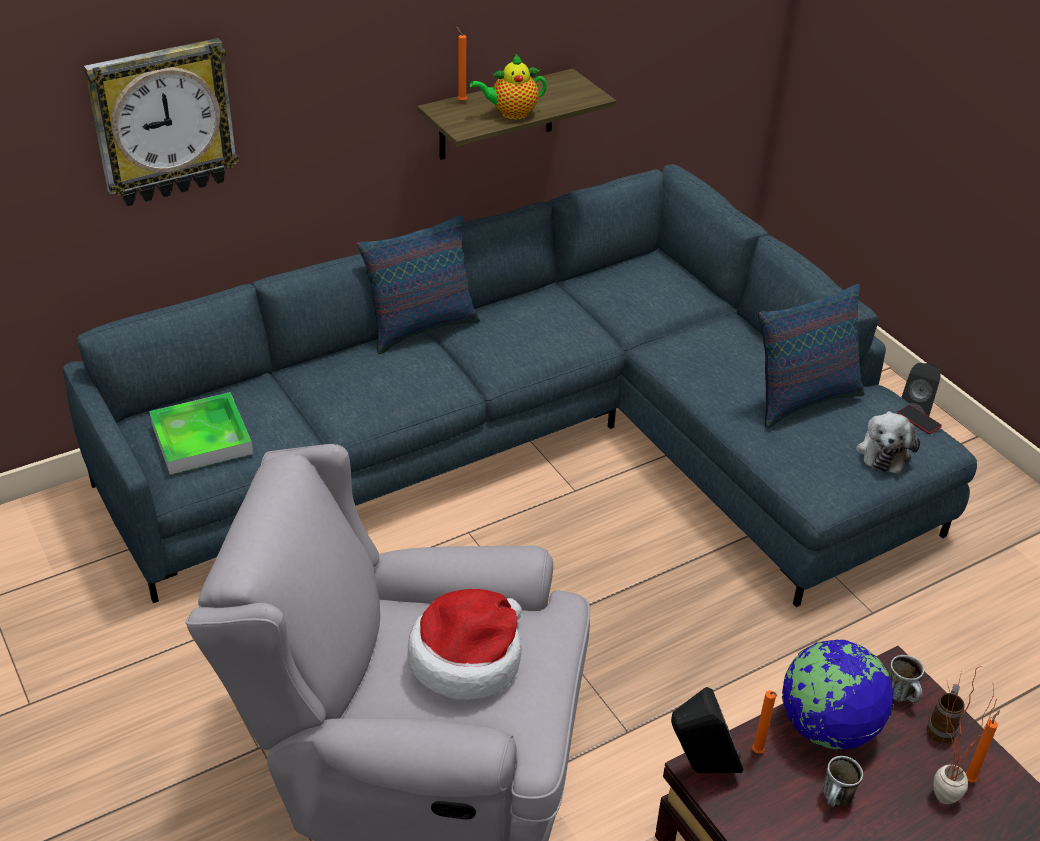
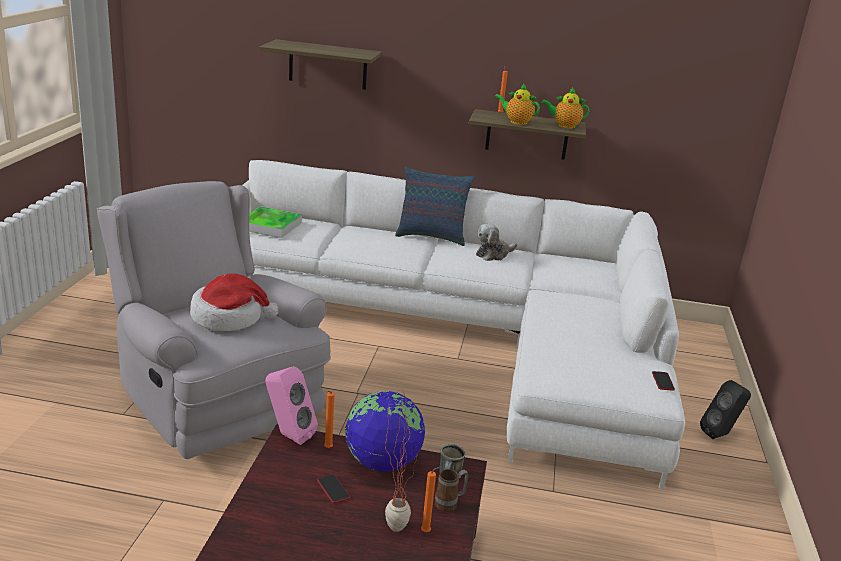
camera: 40 degrees right, 15 degrees down
blue sofa [63,164,977,607] -> white sofa [242,160,685,490]
wall clock [84,38,239,206] -> shelf [259,39,382,90]
black speaker [671,687,744,773] -> pink speaker [265,366,318,445]
blue pillow [758,284,864,429] -> none
mug [823,756,863,807] -> phone [317,474,351,503]
plush toy [856,411,920,474] -> plush toy moved to [476,224,517,261]
none -> teapot [541,87,589,129]

